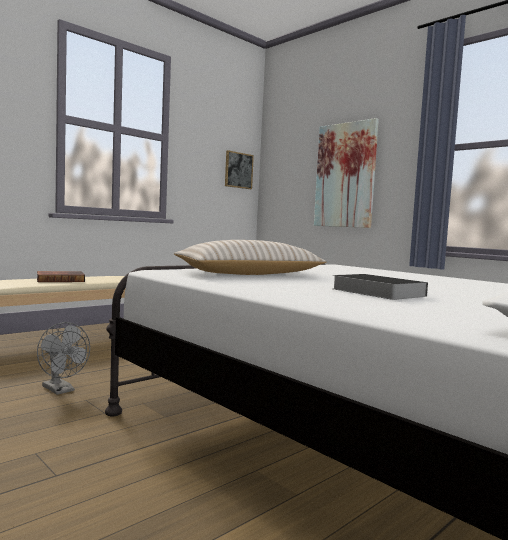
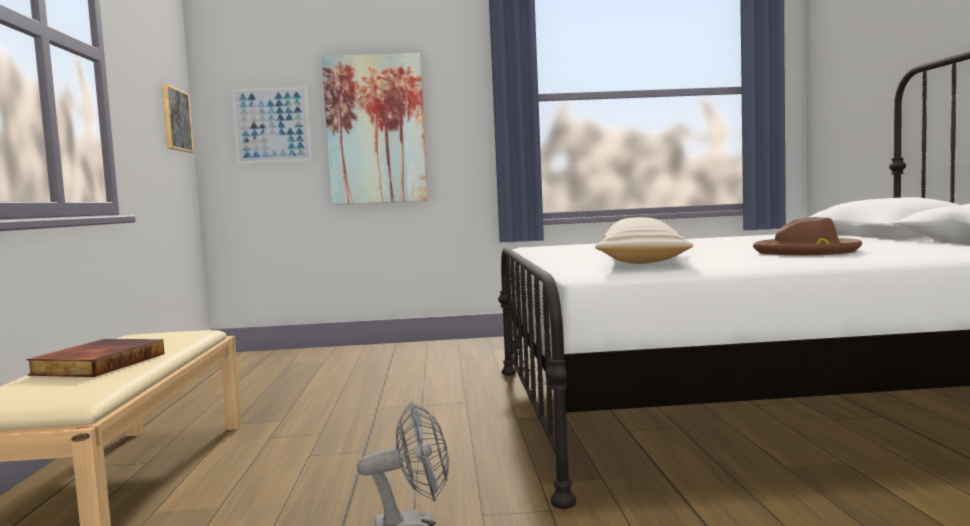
camera: 50 degrees left, 0 degrees up
book [333,274,428,300] -> brown hat [753,217,862,255]
none -> picture [232,87,312,164]

